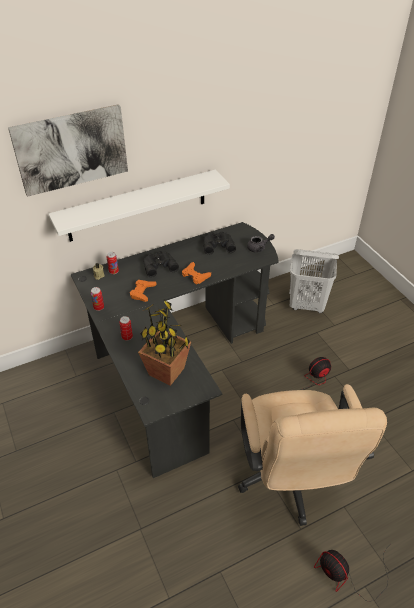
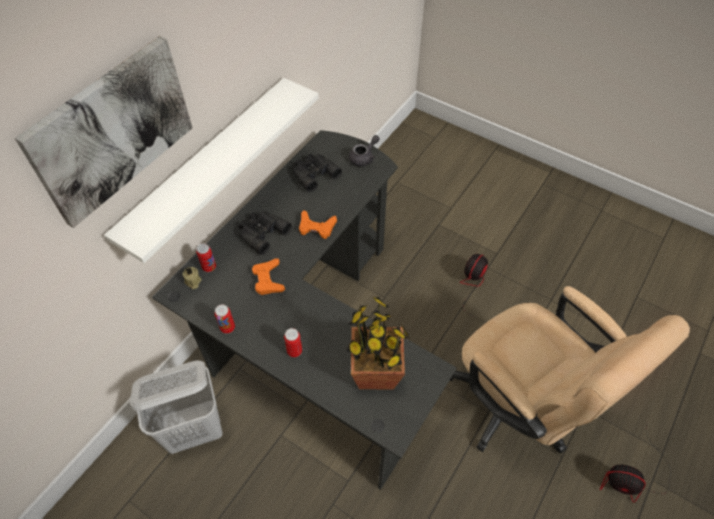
camera: 30 degrees left, 10 degrees up
white laundry basket [290,249,339,313] -> white laundry basket moved to [130,361,223,454]

